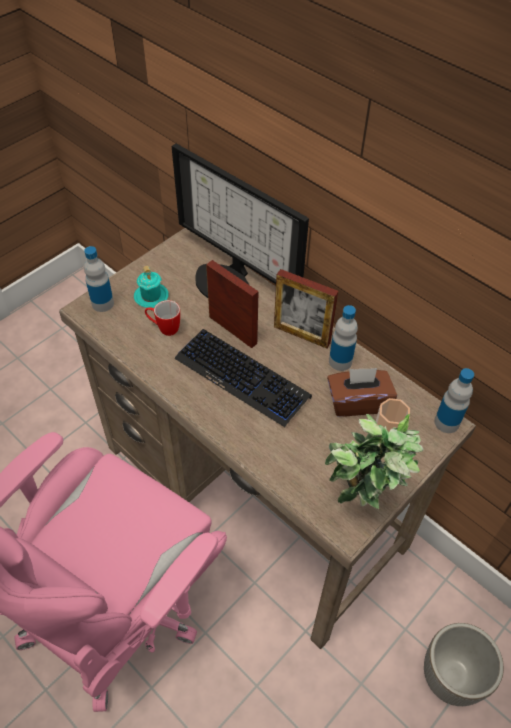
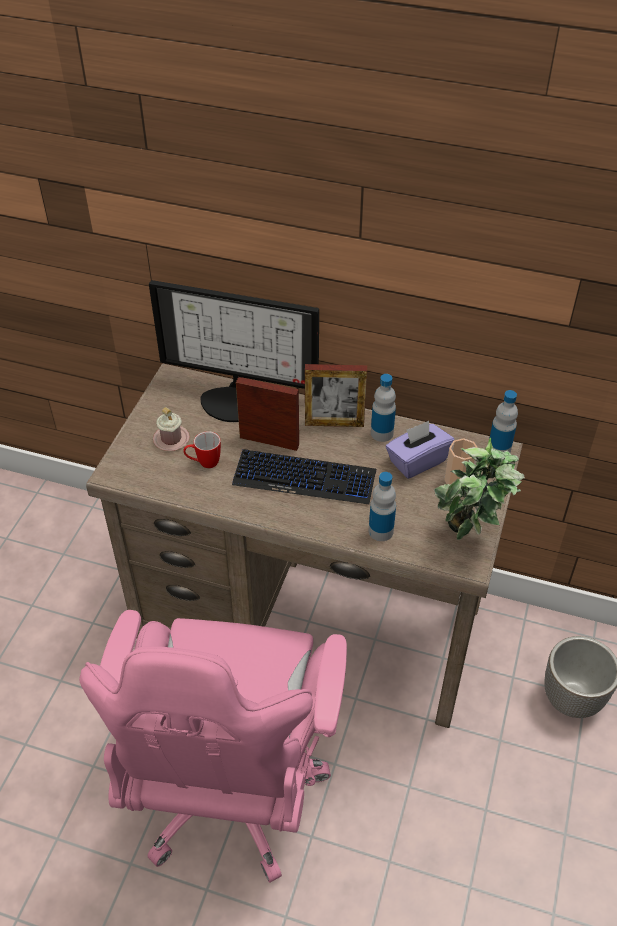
camera: 25 degrees left, 5 degrees down
bottle [84,246,114,312] -> bottle moved to [369,472,396,541]
turquoise mug [134,266,168,308] -> pink mug [153,407,190,451]
brown tissue box [327,368,397,417] -> purple tissue box [386,421,454,479]

